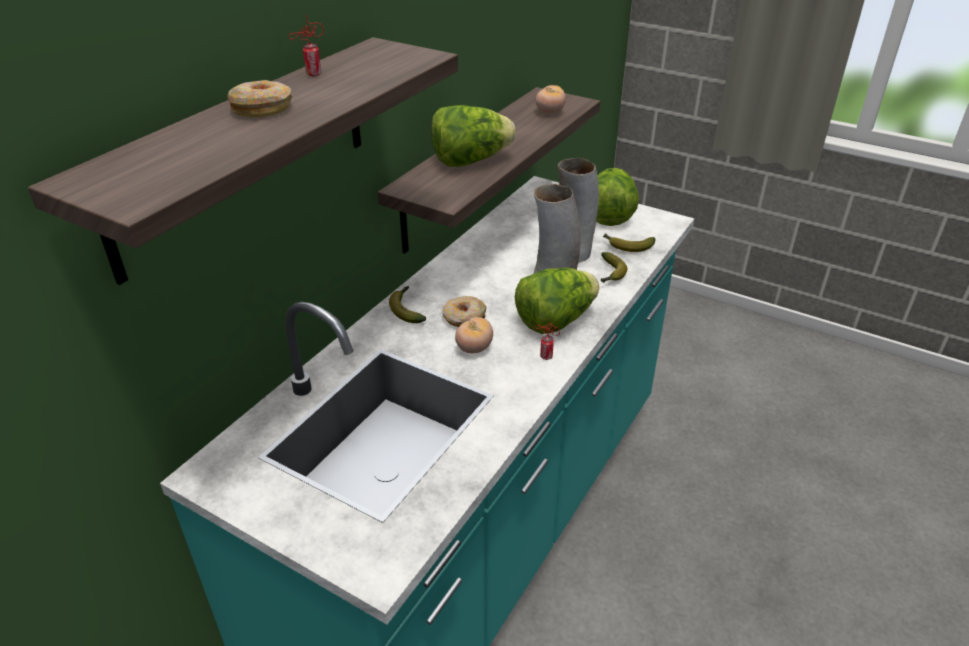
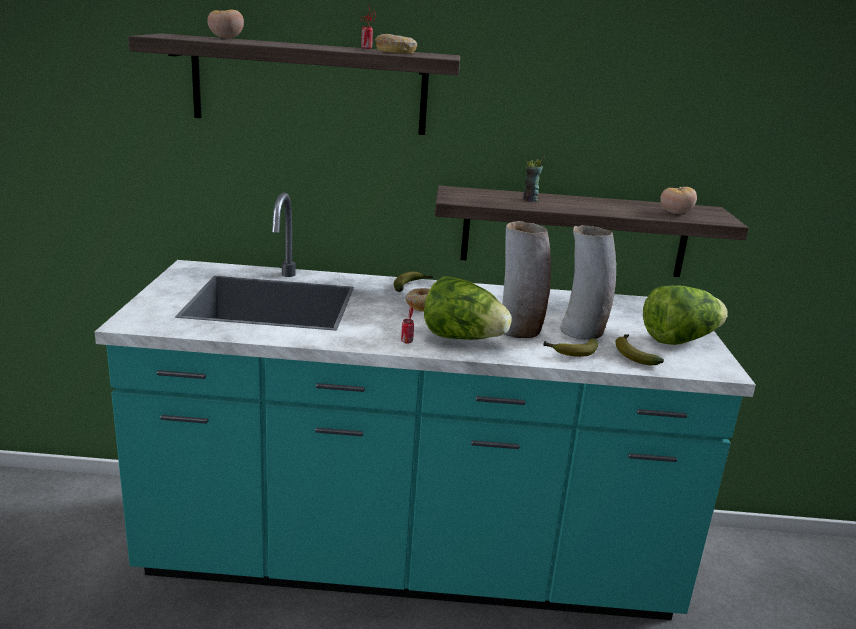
camera: 60 degrees right, 15 degrees down
donut [227,80,292,117] -> donut moved to [375,34,417,54]
lettuce [431,105,516,167] -> cup [523,154,545,202]
tomato [455,317,493,353] -> tomato moved to [207,10,244,39]

